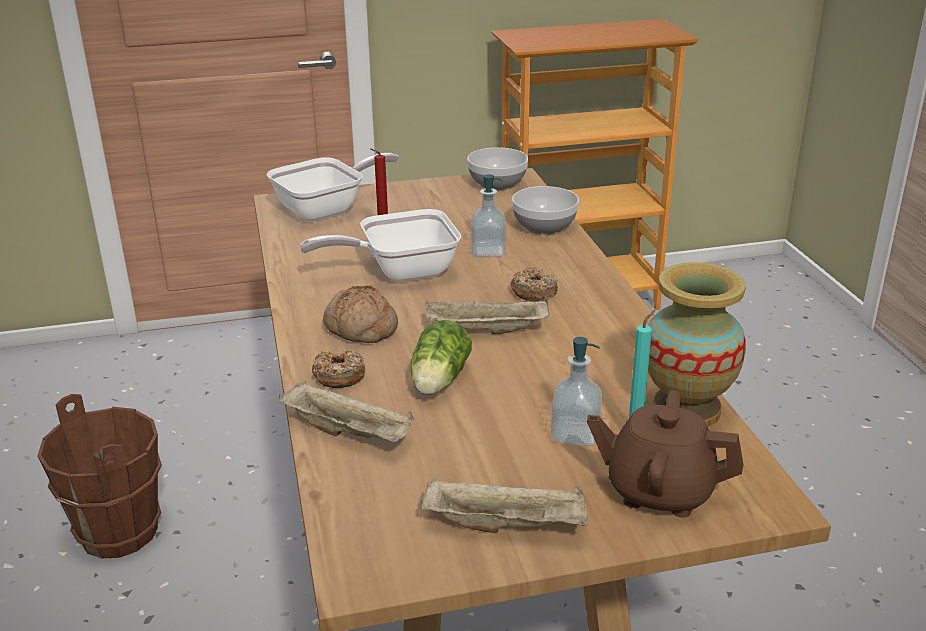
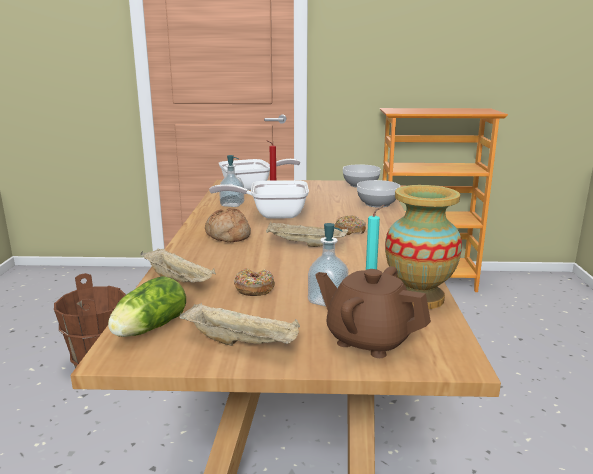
camera: 15 degrees right, 10 degrees down
donut [312,349,365,388] -> donut moved to [234,268,275,296]
lettuce [411,320,472,394] -> lettuce moved to [108,276,186,337]
soap dispenser [471,174,506,257] -> soap dispenser moved to [219,155,244,207]

